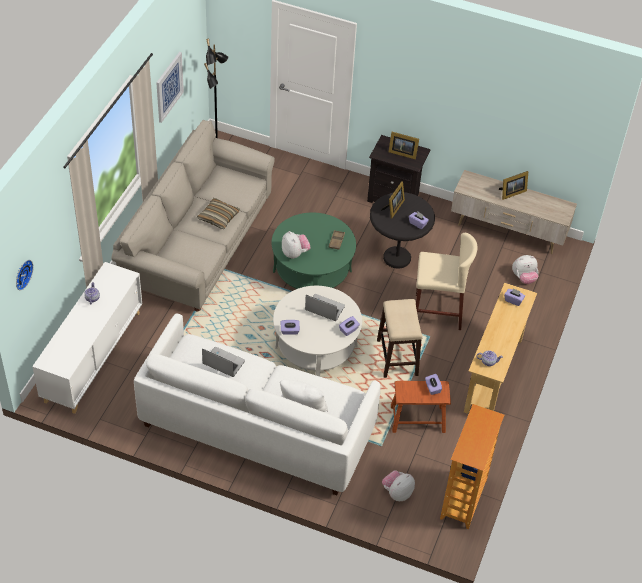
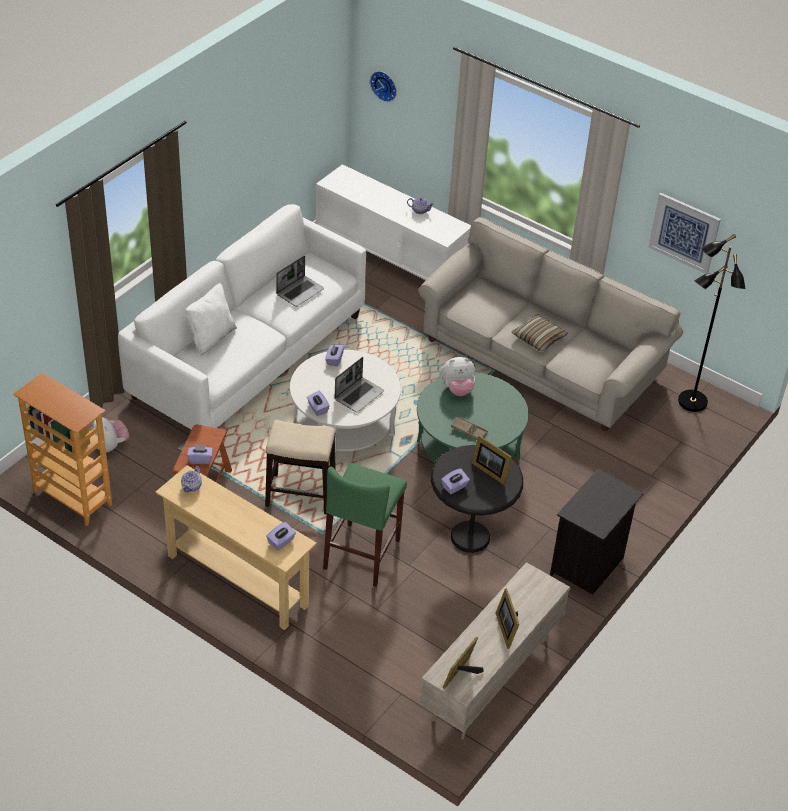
camera: 105 degrees right, 5 degrees down
picture frame [388,132,419,160] -> picture frame moved to [443,637,484,689]
beige stool [416,233,477,330] -> green stool [323,463,407,587]
plush toy [512,255,539,284] -> none

